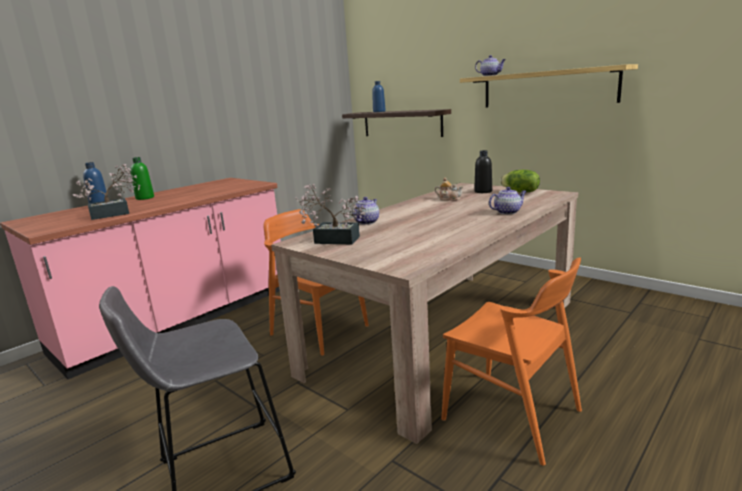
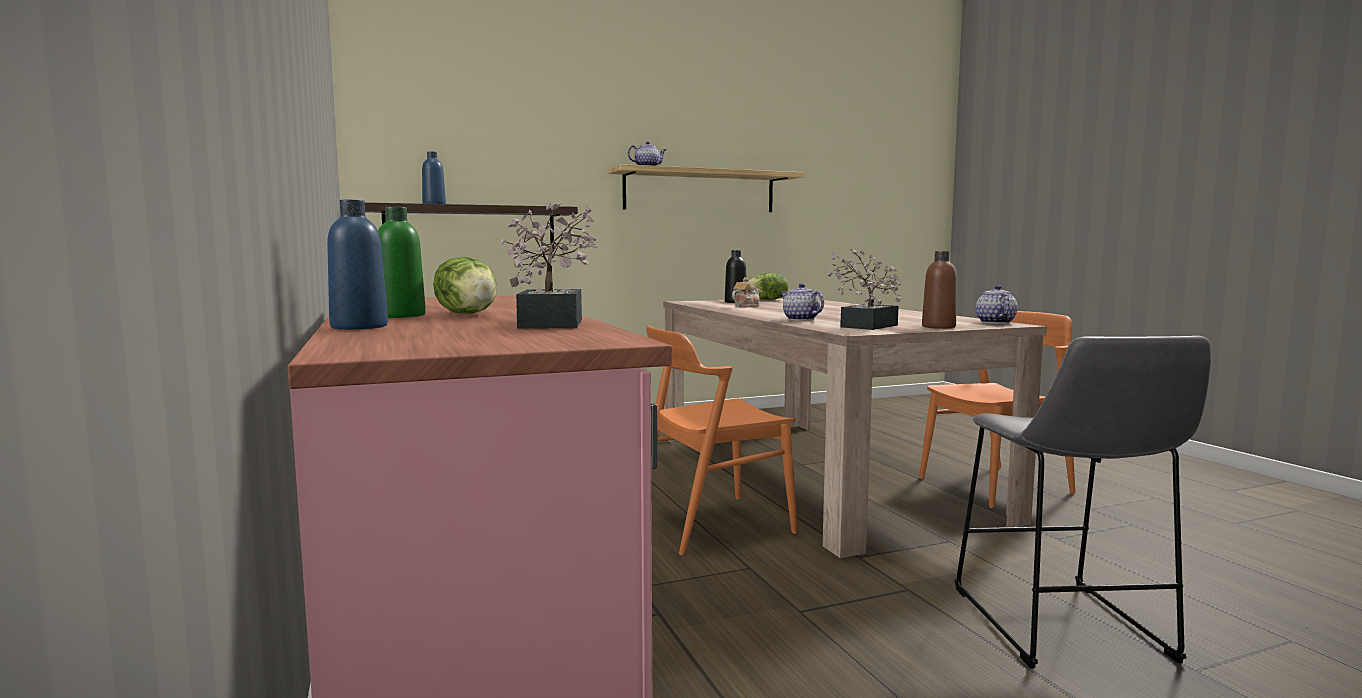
camera: 65 degrees left, 10 degrees down
teapot [489,187,526,215] -> teapot moved to [976,285,1018,324]
none -> lettuce [433,257,497,314]
none -> brown bottle [922,251,957,329]

